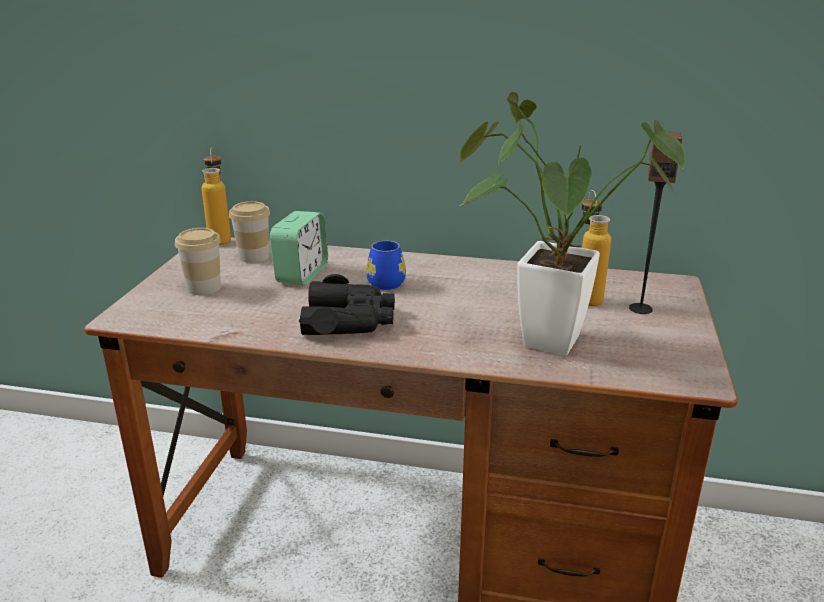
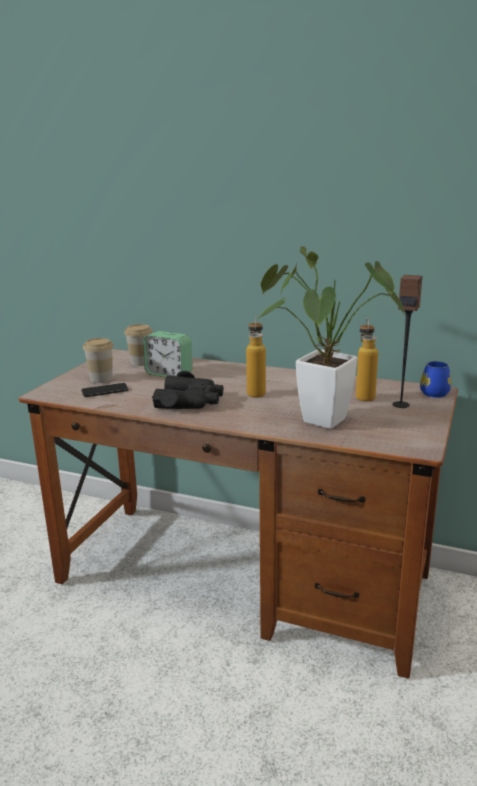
camera: 10 degrees right, 5 degrees down
bottle [202,148,231,245] -> bottle moved to [246,316,266,398]
alarm clock [270,211,328,285] -> alarm clock turned 90 degrees clockwise [143,331,192,377]
blue mug [366,241,406,290] -> blue mug moved to [420,361,451,398]
none -> phone [81,383,129,397]

